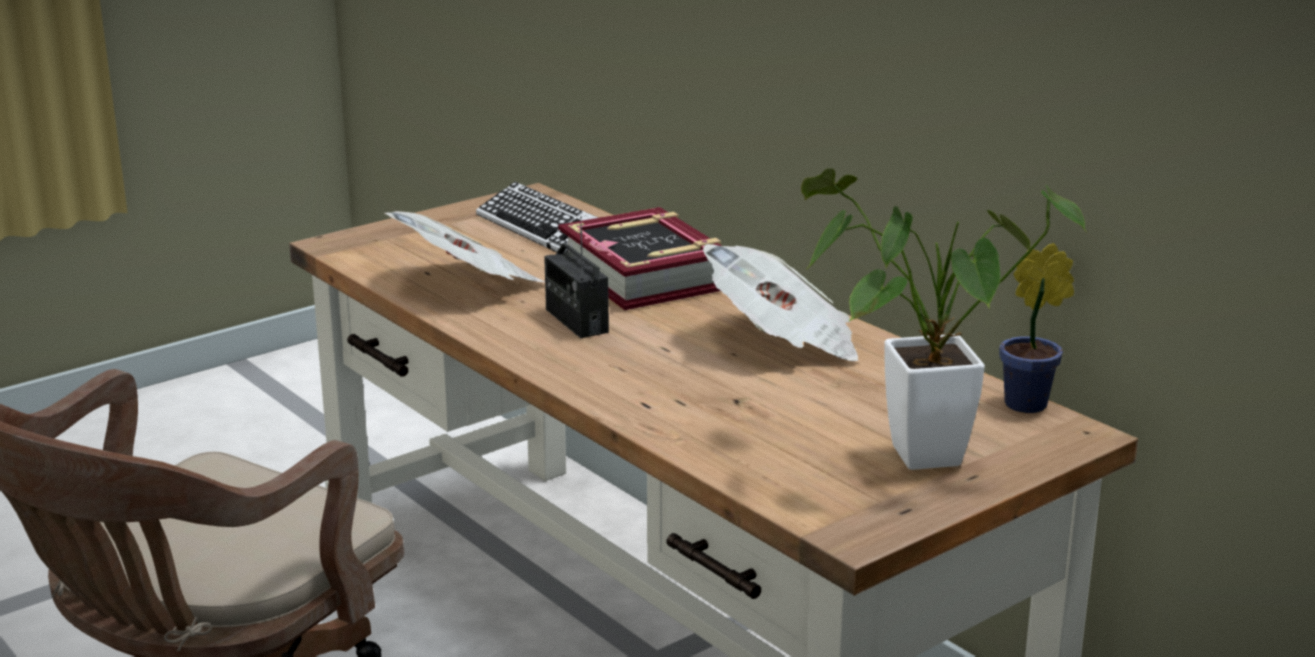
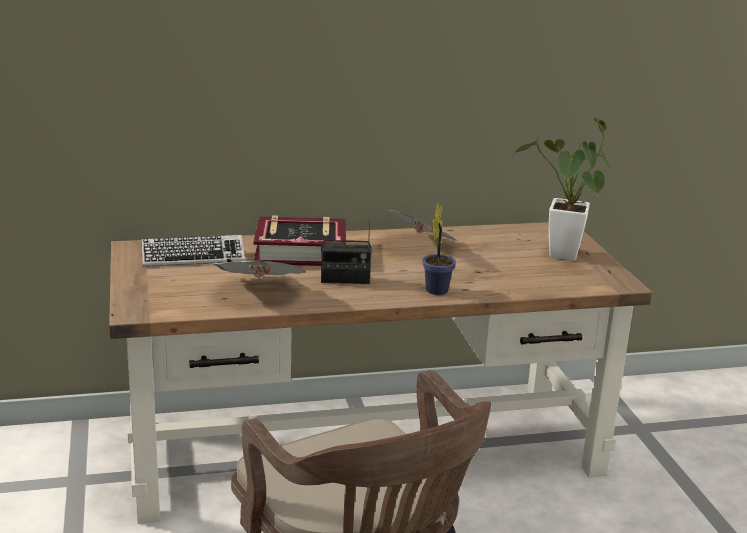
camera: 65 degrees left, 0 degrees up
potted plant [999,243,1074,413] -> potted plant moved to [422,203,456,295]

